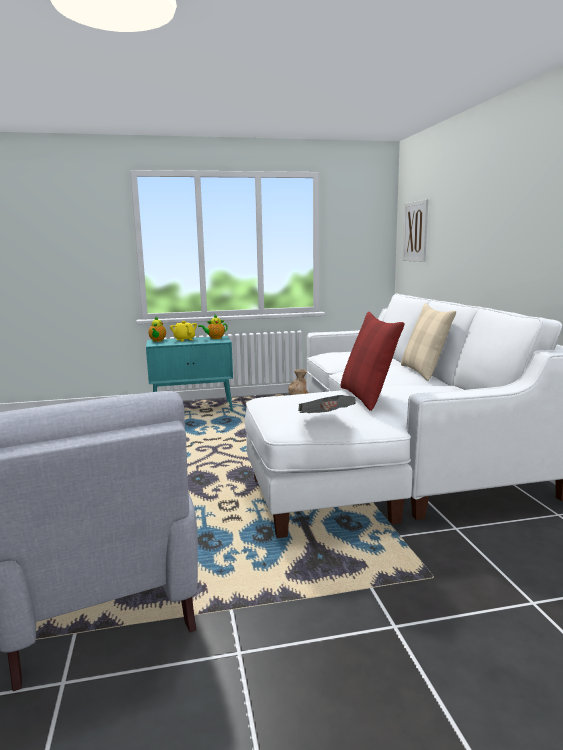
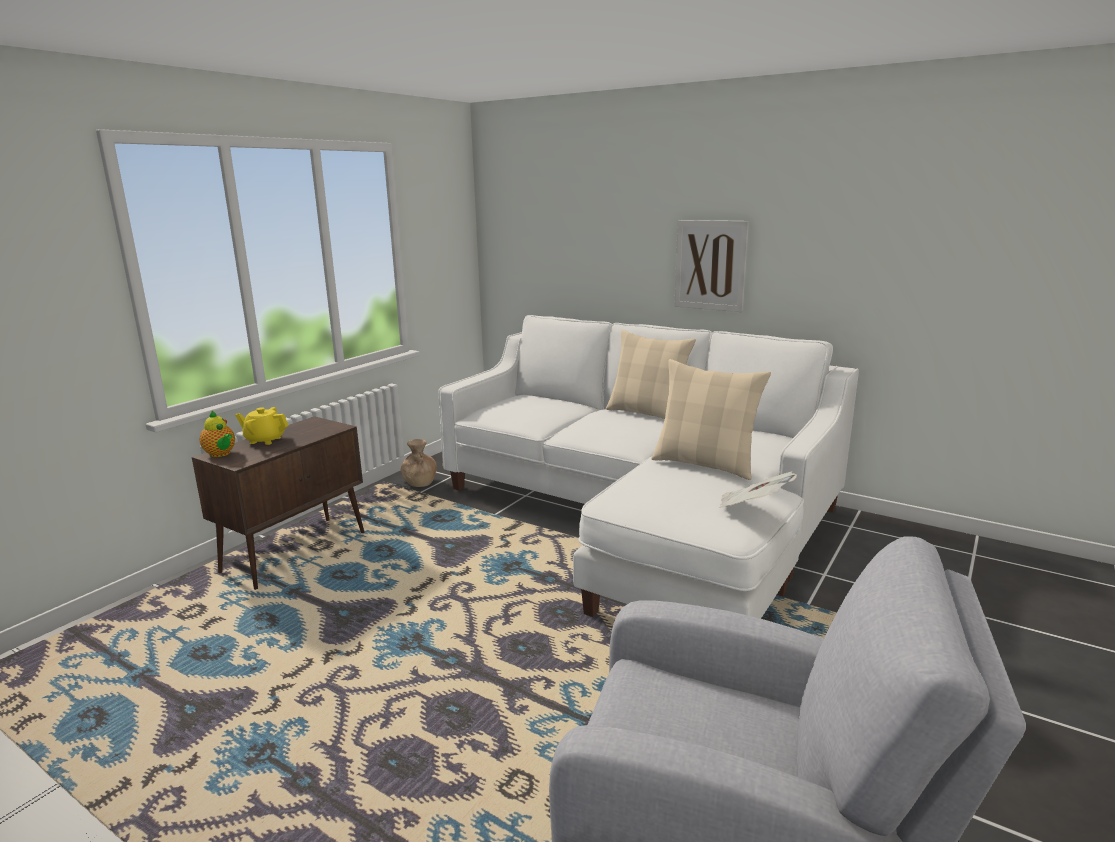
camera: 45 degrees left, 5 degrees up
turquoise cabinet [146,336,233,411] -> brown cabinet [192,416,364,590]
teapot [198,314,228,339] -> none
red pillow [341,312,404,411] -> beige pillow [651,359,771,480]
picture [403,199,428,262] -> picture moved to [674,220,749,312]

